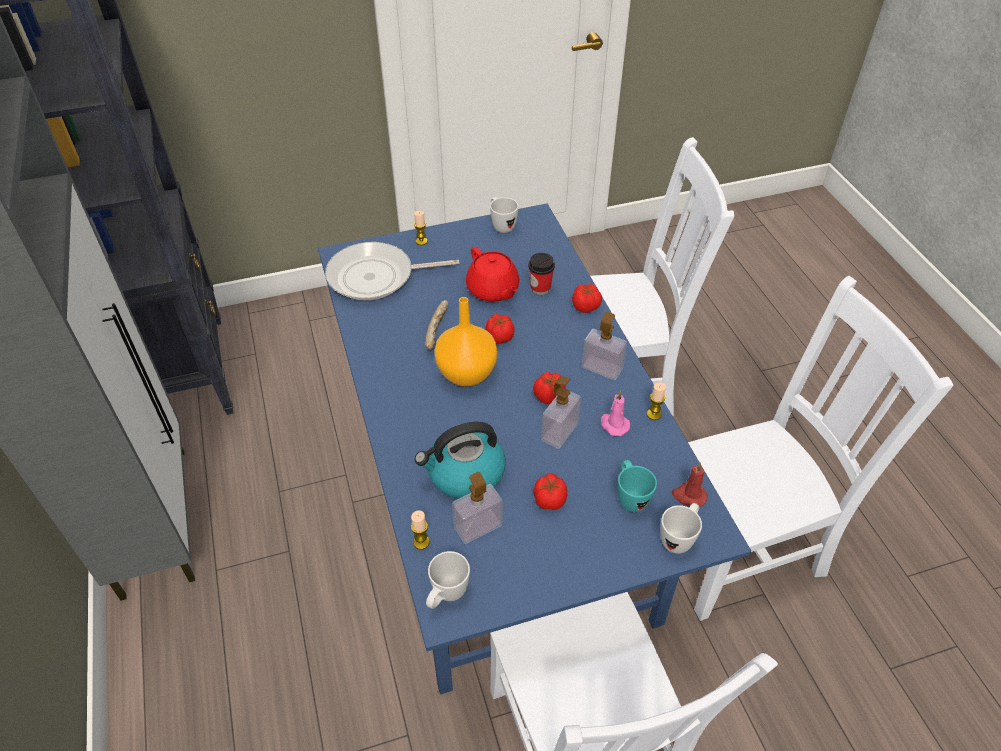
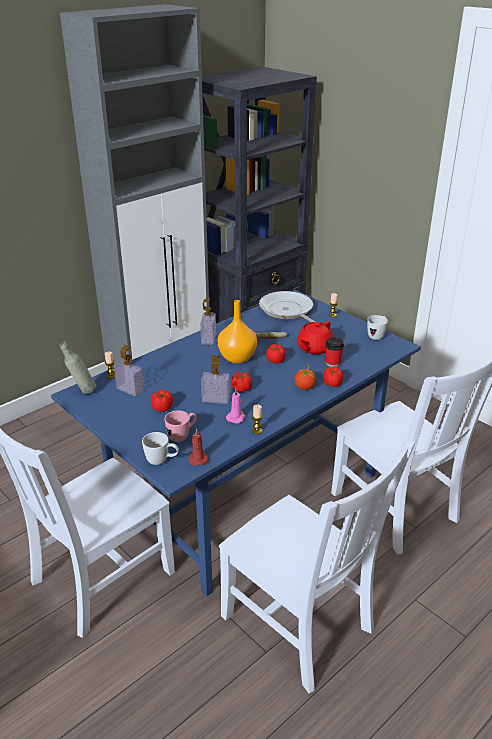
camera: 65 degrees right, 15 degrees down
kettle [415,422,506,499] -> none
white mug [426,551,470,609] -> grey bottle [60,341,96,394]
soap dispenser [582,312,627,380] -> soap dispenser moved to [200,298,216,345]
turquoise mug [618,460,657,512] -> pink mug [164,411,197,442]
none -> tomato [294,364,316,390]

